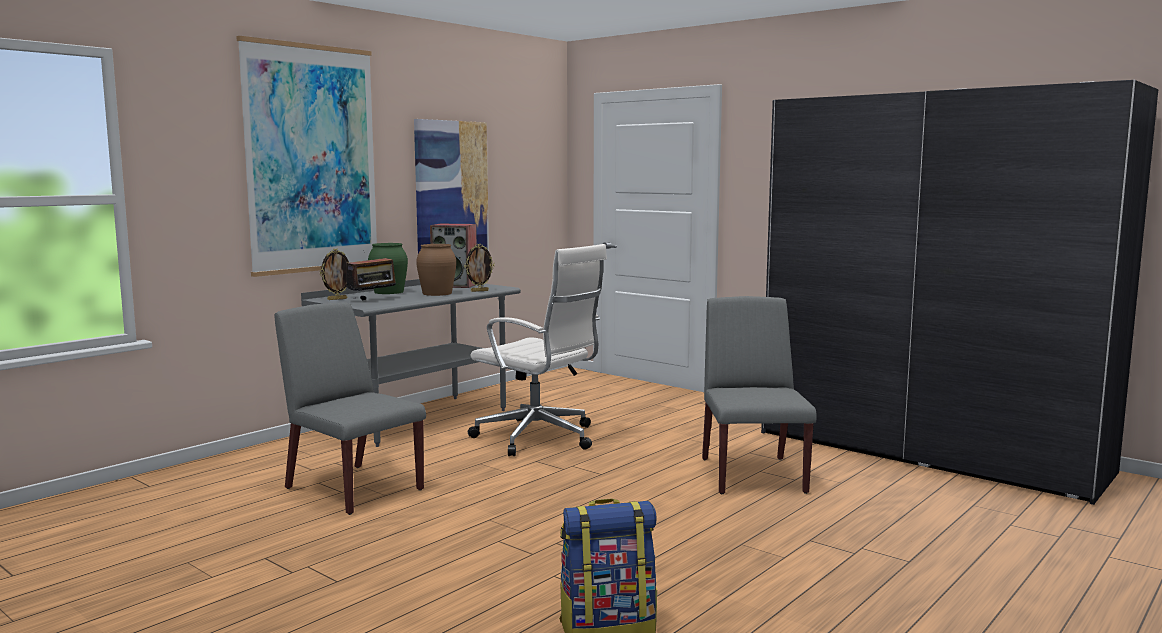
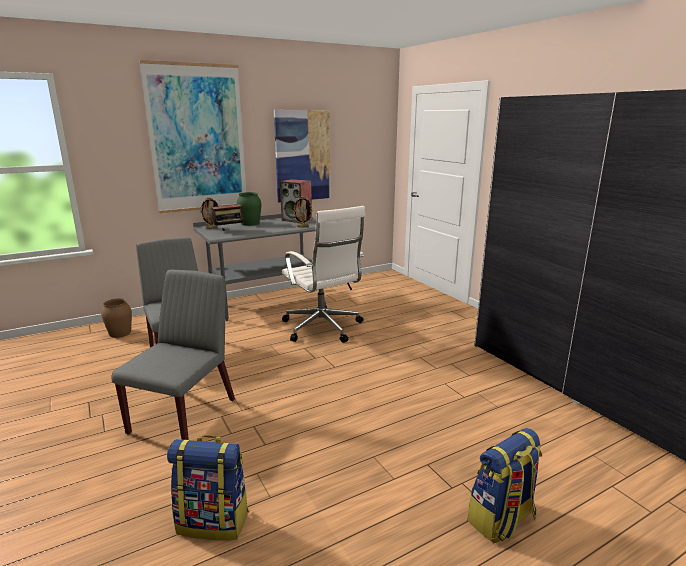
camera: 20 degrees right, 10 degrees up
brown vase [416,244,456,296] -> brown vase moved to [101,298,132,338]
grey chair [702,296,816,494] -> grey chair moved to [112,270,235,440]
none -> backpack [468,428,542,543]

